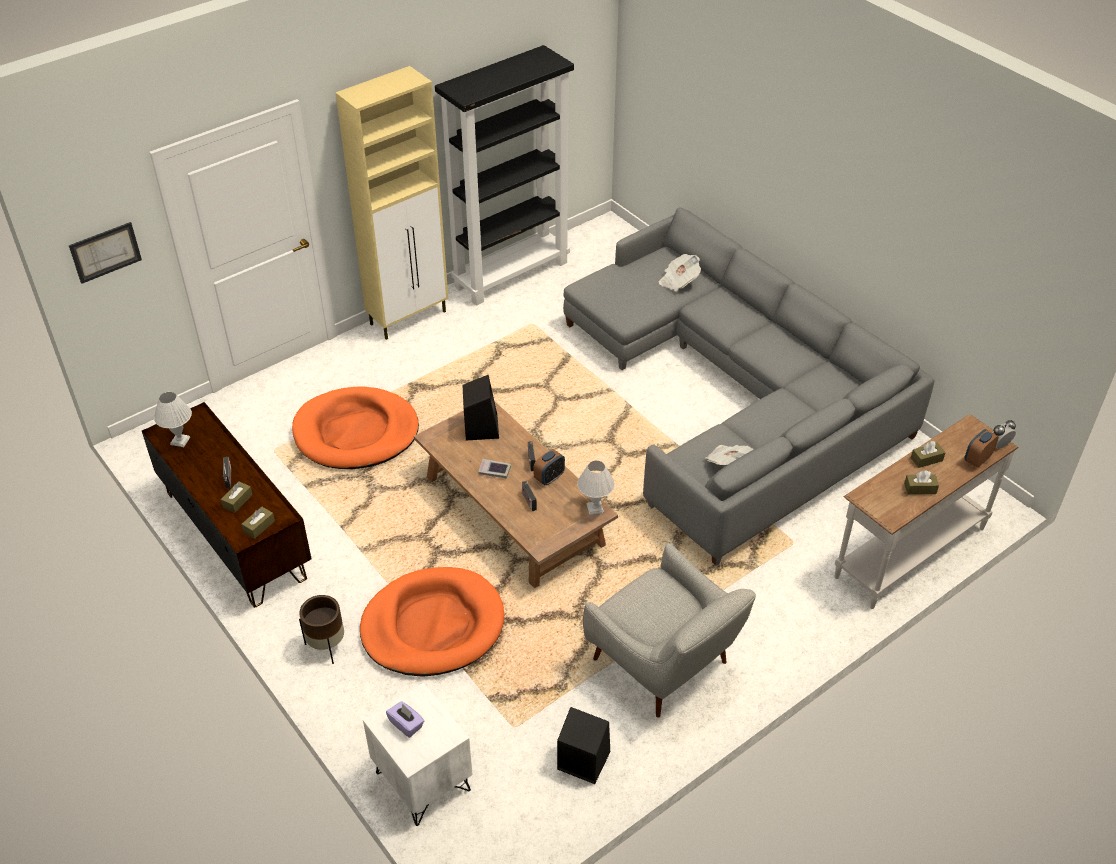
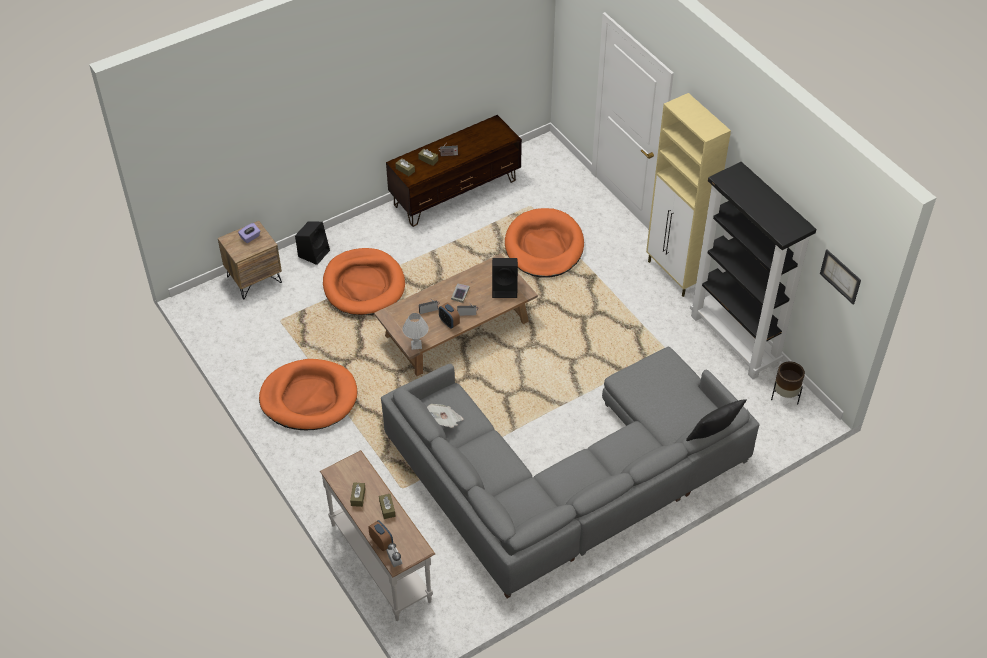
camera: 95 degrees right, 5 degrees up
picture [69,222,142,284] -> picture moved to [820,250,861,304]
white table lamp [154,392,192,447] -> none
brown planter [299,595,344,664] -> brown planter moved to [771,361,805,405]
white nightstand [363,683,473,826] -> brown nightstand [218,221,282,300]
black speaker [557,707,610,784] -> black speaker moved to [295,221,330,265]
grey armchair [583,543,756,718] -> orange dog bed [259,359,357,430]
newspaper [659,254,701,291] -> none
none -> black pillow [686,399,747,441]

